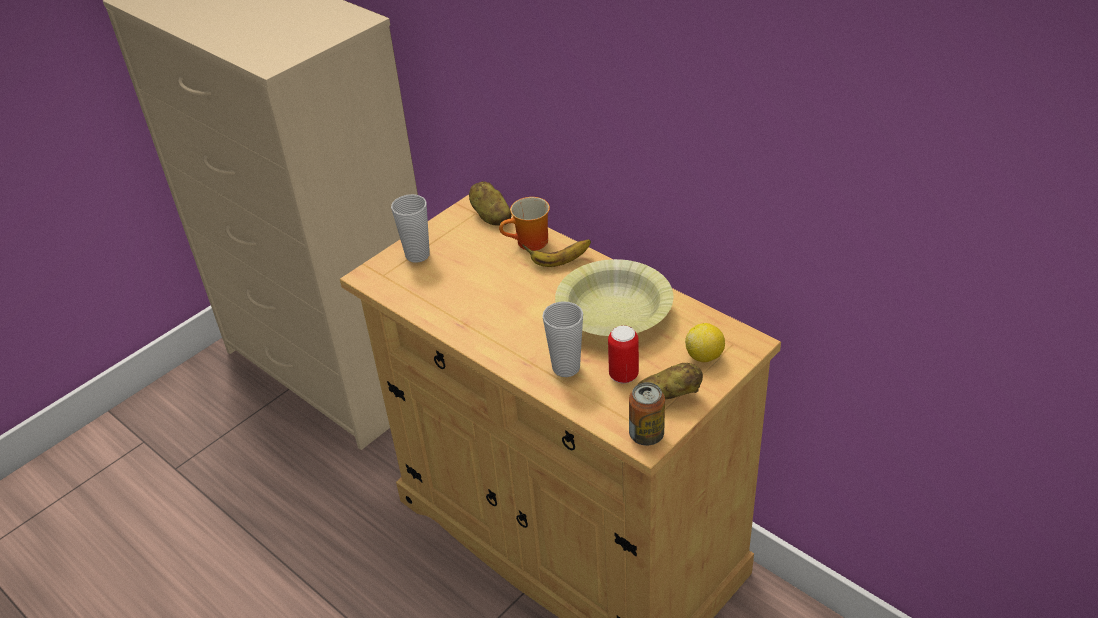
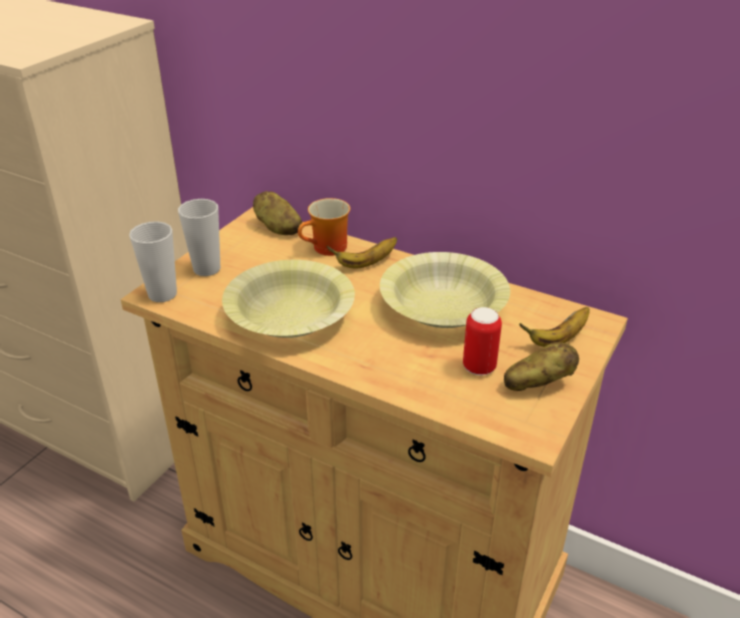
camera: 15 degrees left, 5 degrees down
cup [542,301,583,377] -> cup moved to [129,221,177,302]
can [629,382,665,446] -> none
lemon [685,323,725,362] -> banana [519,307,590,347]
none -> yellow bowl [222,260,355,338]

